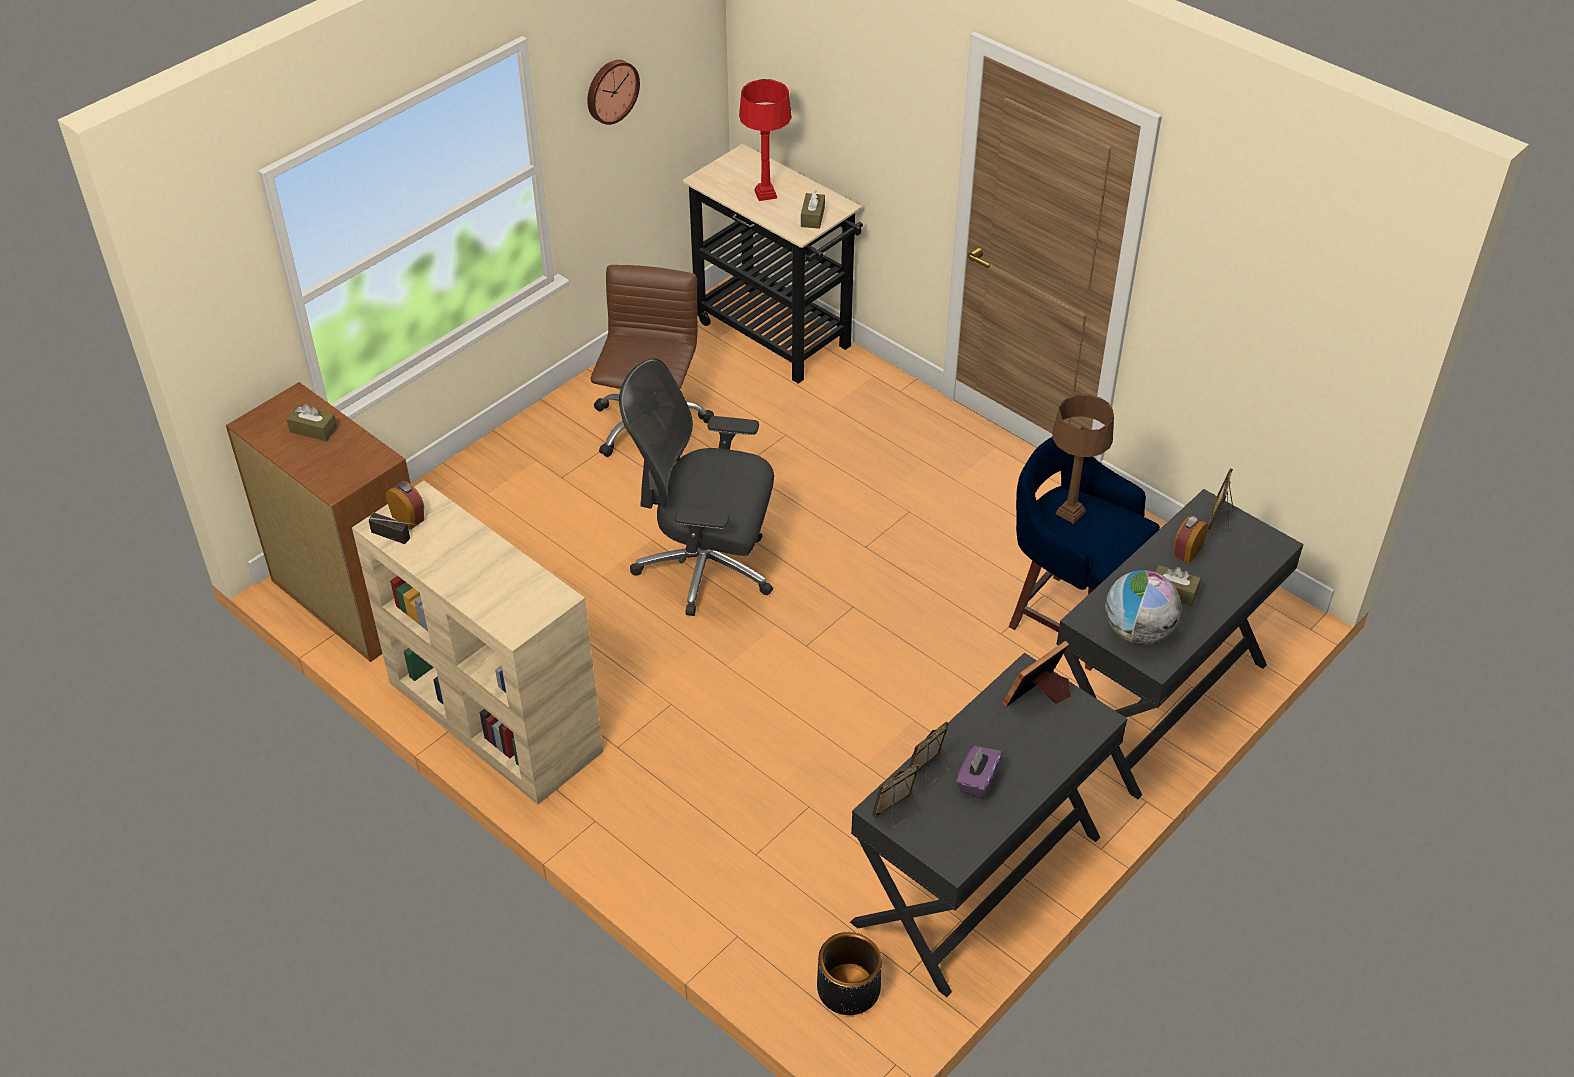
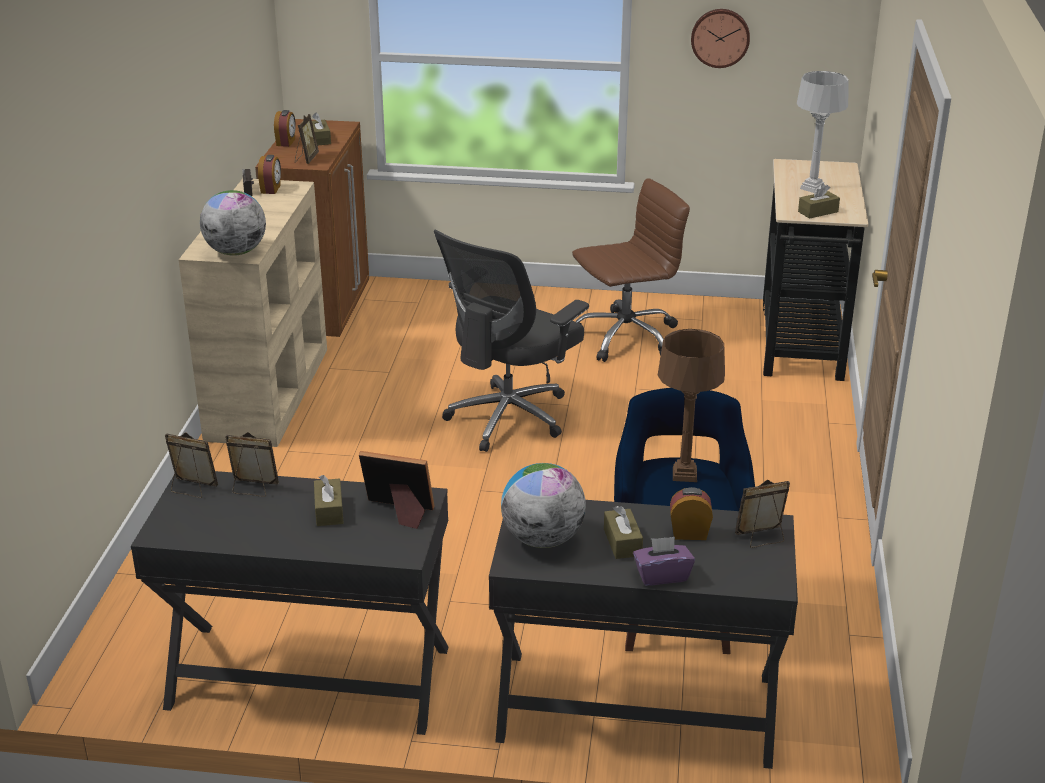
camera: 55 degrees right, 15 degrees down
office chair [619,358,774,616] -> office chair turned 120 degrees counterclockwise [434,229,589,452]
red table lamp [739,79,792,201] -> grey table lamp [797,71,849,193]
black planter [817,932,882,1015] -> none
purple tissue box [956,746,1003,799] -> purple tissue box moved to [633,537,695,586]
none -> globe [200,190,266,256]
none -> alarm clock [274,110,296,147]
none -> picture frame [295,114,319,164]
none -> brown tissue box [314,475,344,526]

